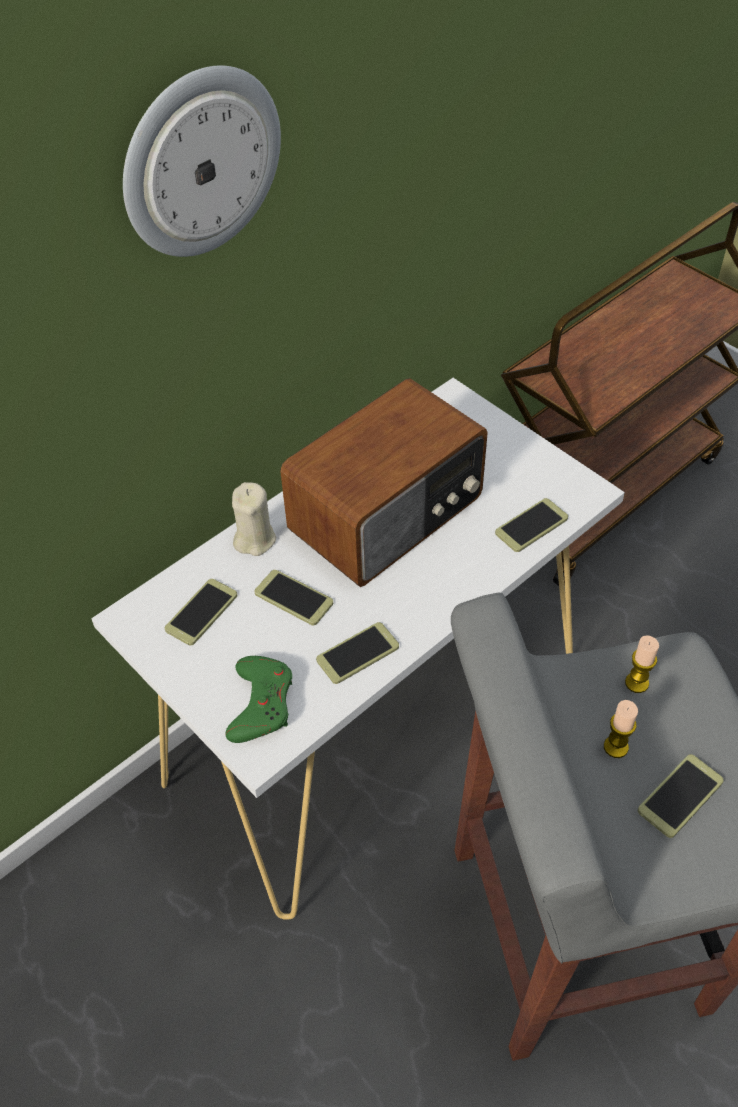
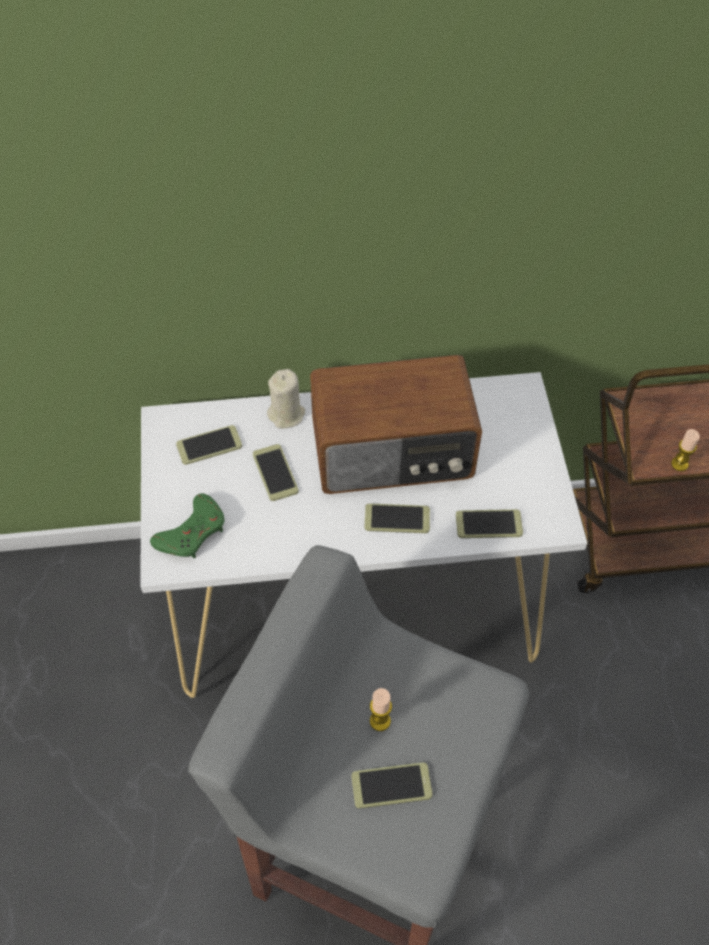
camera: 35 degrees right, 5 degrees up
wall clock [123,66,281,257] -> none
phone [316,622,399,684] -> phone moved to [365,503,430,533]
candle [625,635,659,693] -> candle moved to [671,429,700,471]

